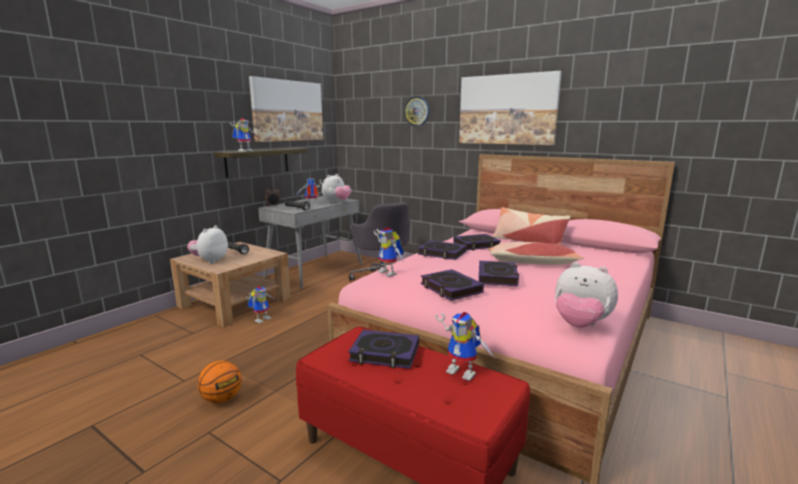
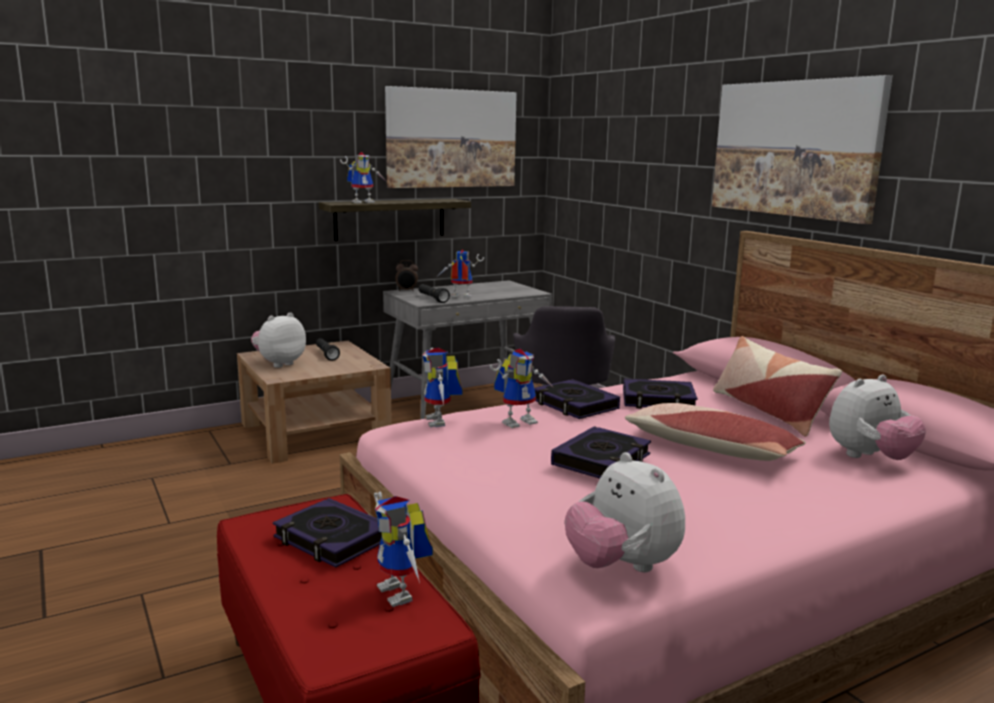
camera: 25 degrees right, 0 degrees up
basketball [198,361,242,404] -> none
toy robot [246,286,275,323] -> toy robot moved to [490,349,554,428]
plush toy [322,174,351,203] -> plush toy moved to [829,375,926,460]
wall clock [404,96,429,126] -> none
book [421,269,484,301] -> none

